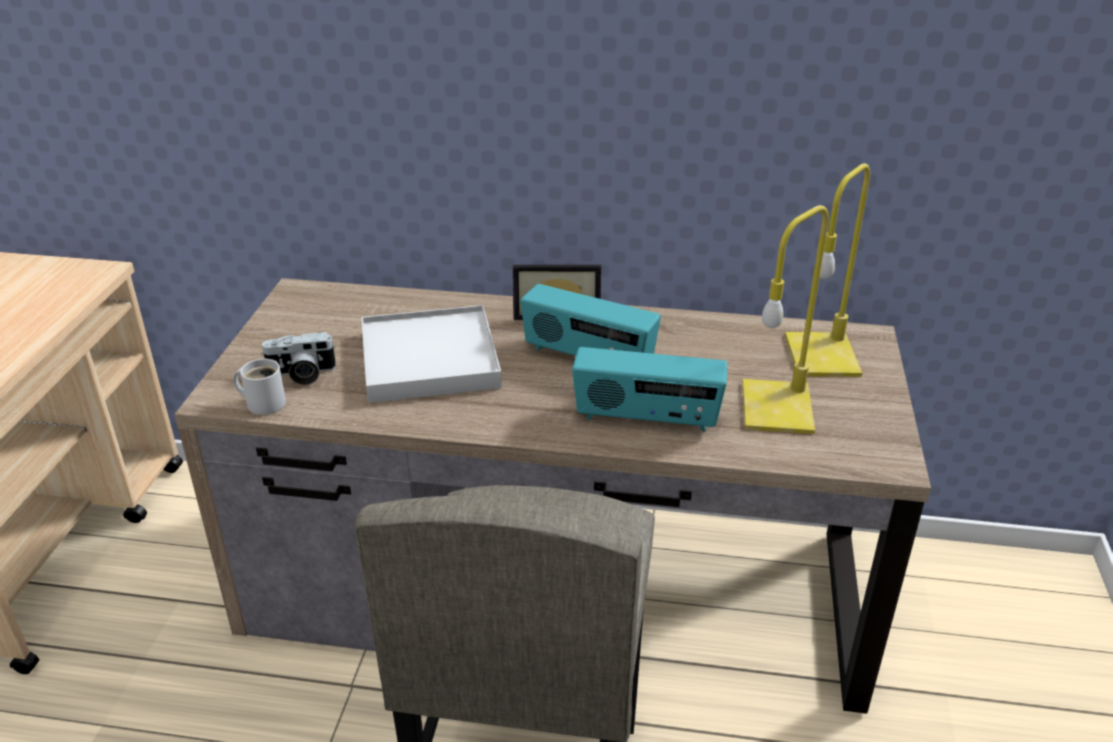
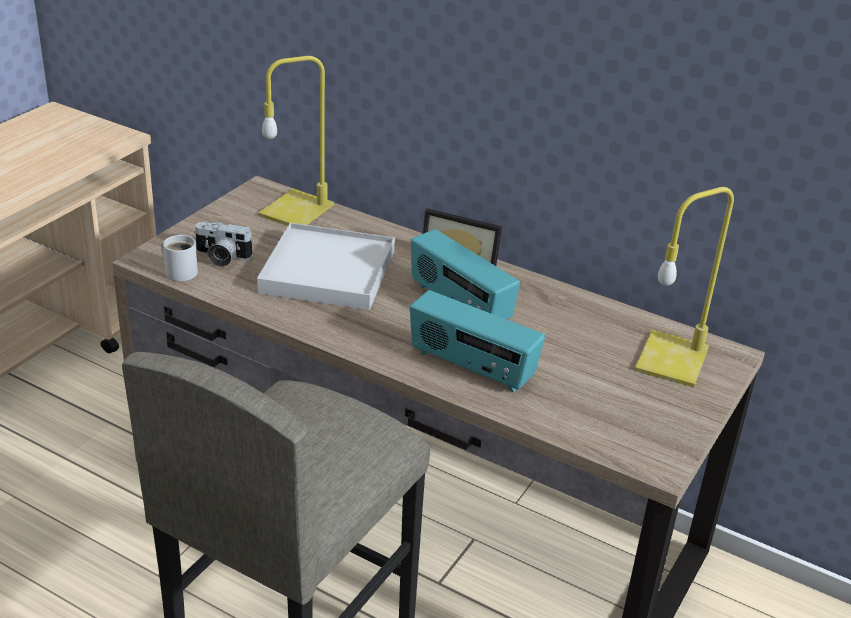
camera: 20 degrees right, 0 degrees up
yellow table lamp [743,205,829,434] -> yellow table lamp moved to [258,56,334,226]

